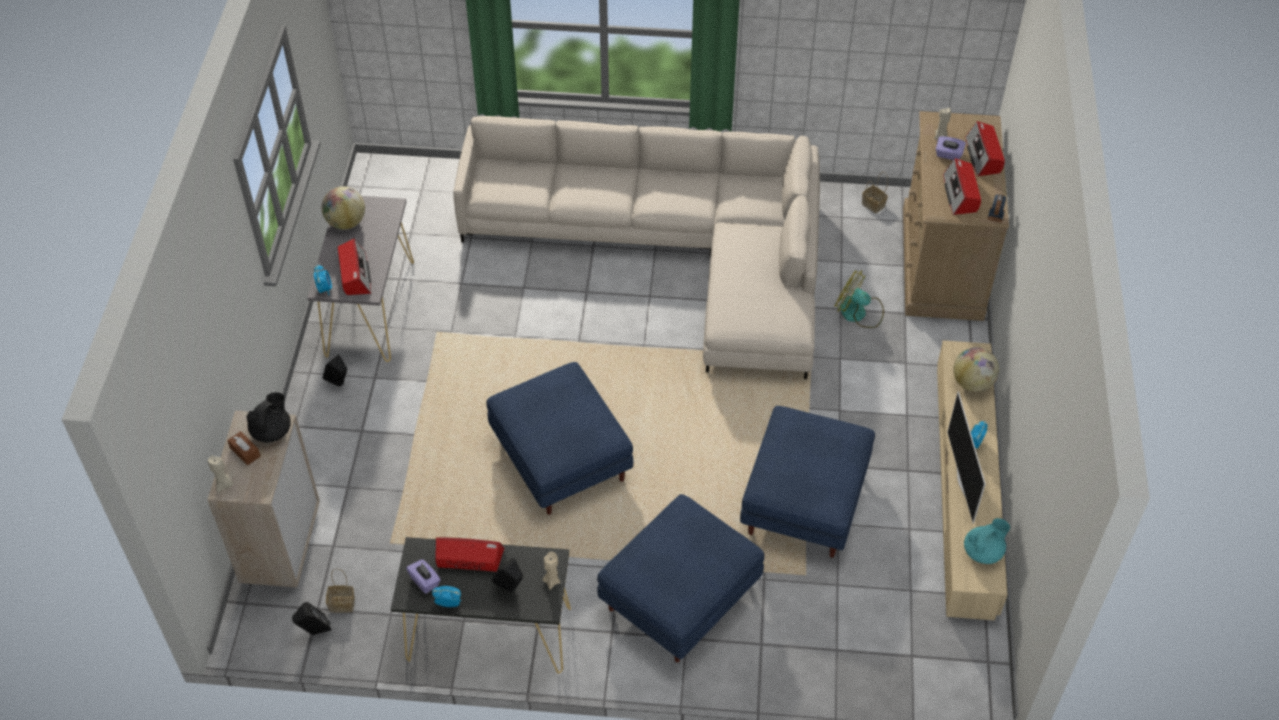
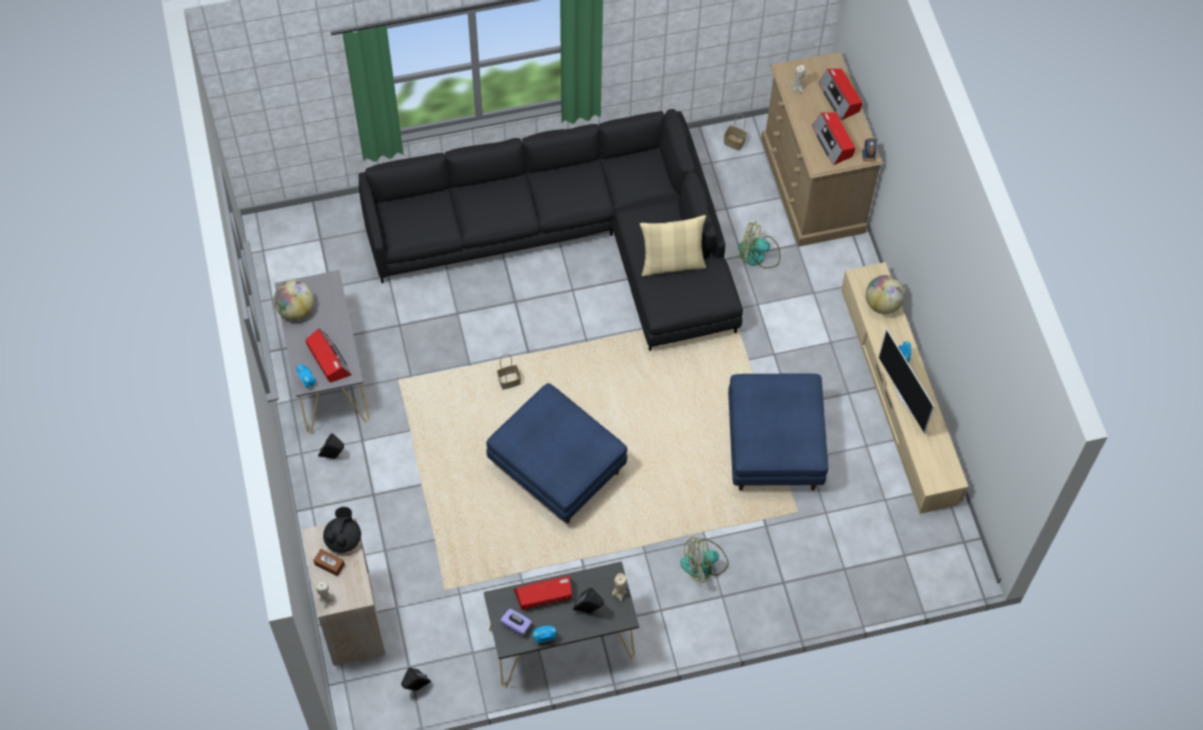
camera: 20 degrees left, 10 degrees up
basket [326,569,355,613] -> basket moved to [497,354,521,390]
beige sofa [453,116,820,379] -> black sofa [358,109,743,351]
blue ottoman [597,494,765,662] -> fan [680,537,729,583]
purple tissue box [936,136,966,160] -> none
turquoise teapot [964,518,1010,564] -> none
none -> beige pillow [640,215,706,276]

